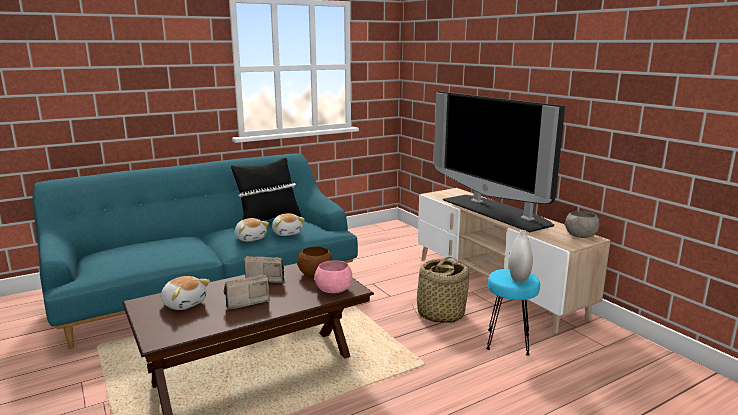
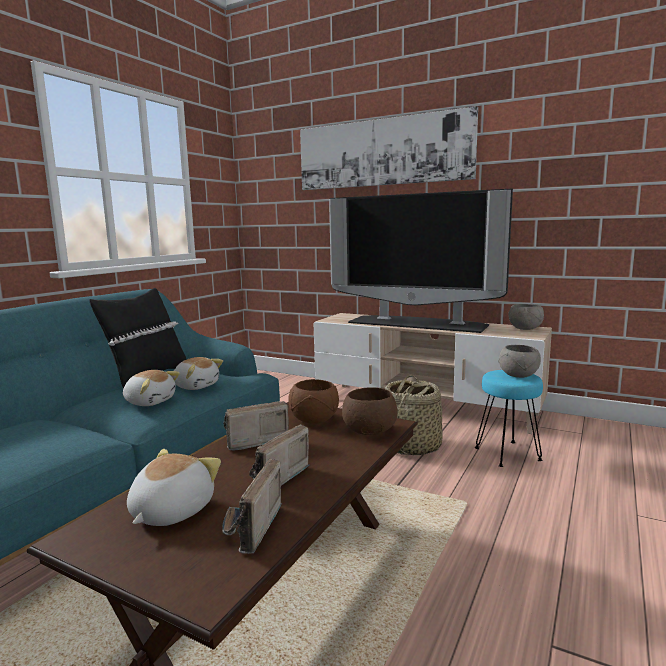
camera: 30 degrees left, 5 degrees down
plush toy [161,276,210,310] -> plush toy turned 75 degrees counterclockwise [127,449,221,526]
pink bowl [314,260,352,293] -> brown bowl [342,387,397,435]
white vase [508,230,533,283] -> grey bowl [498,345,541,378]
none -> radio [222,458,282,554]
none -> picture [300,106,478,190]

